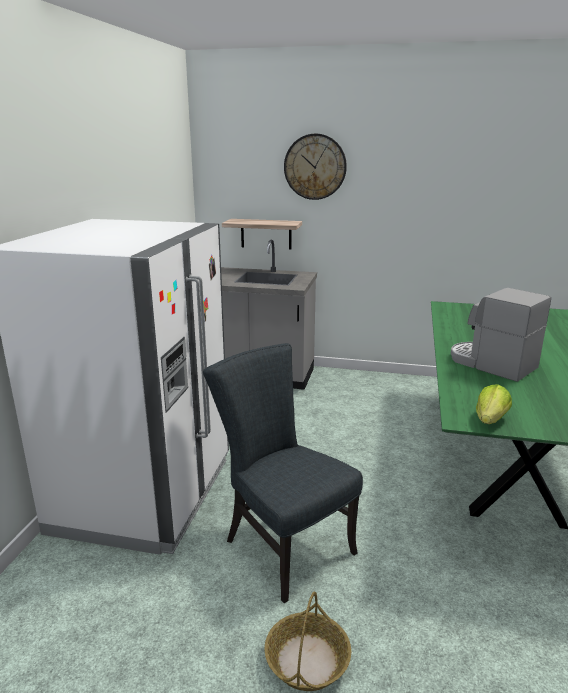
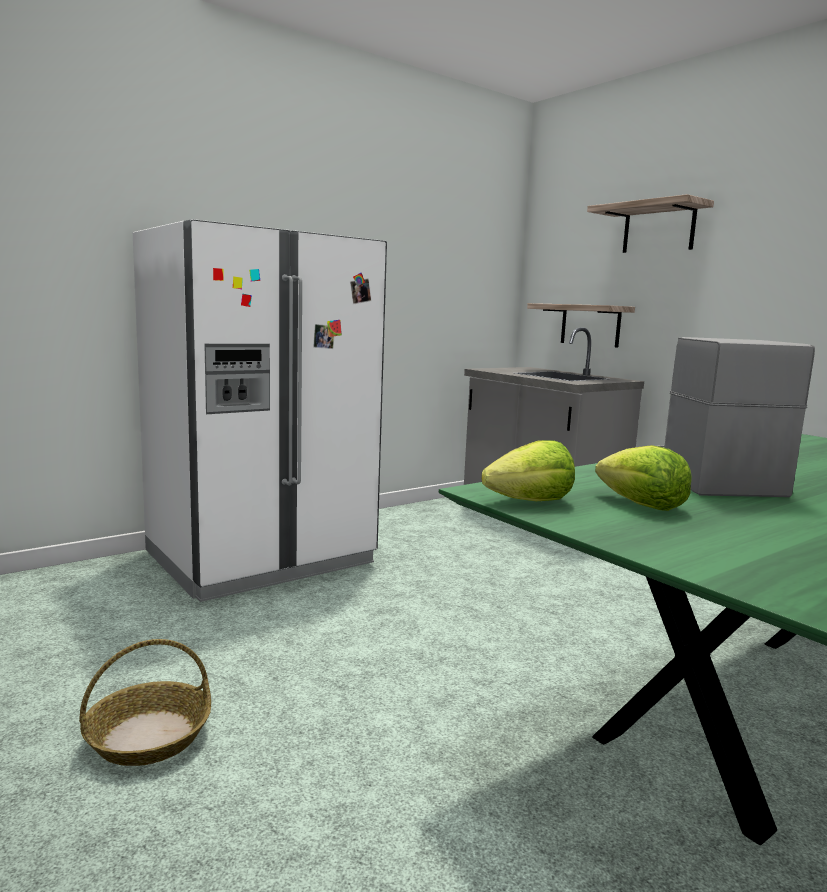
camera: 40 degrees right, 10 degrees down
grey chair [203,343,363,603] -> none
wall clock [284,134,347,200] -> shelf [587,194,714,253]
none -> lettuce [595,445,692,511]

